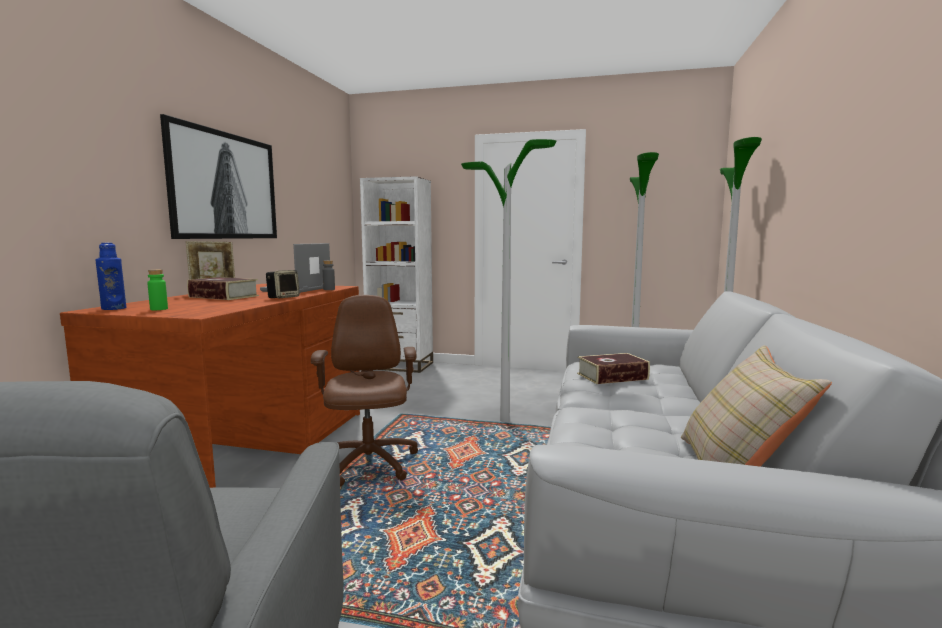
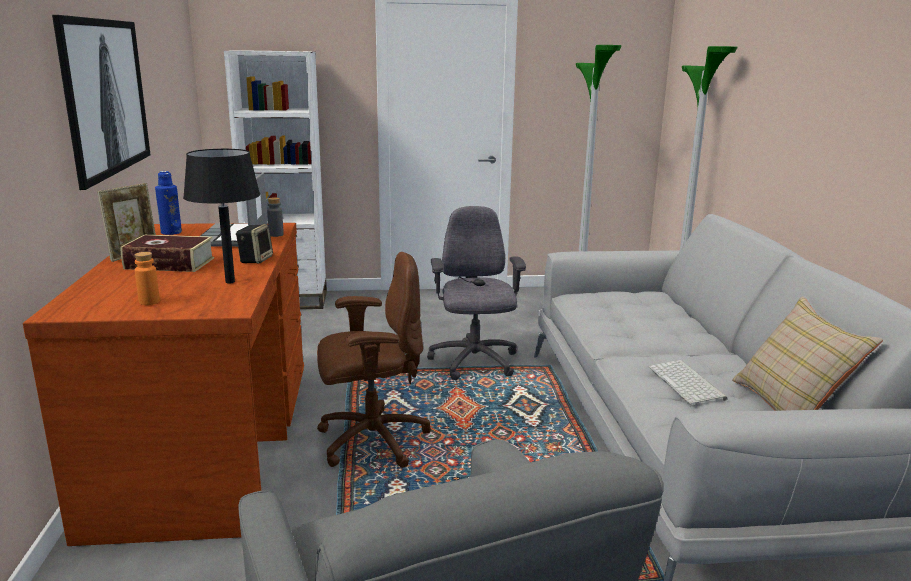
camera: 20 degrees left, 10 degrees up
blue bottle [95,243,126,310] -> blue bottle moved to [155,171,182,235]
green bottle [147,269,168,310] -> orange bottle [135,252,160,305]
brown office chair [311,295,418,487] -> brown office chair turned 105 degrees clockwise [317,252,431,468]
floor lamp [461,139,556,422] -> grey office chair [427,206,526,380]
book [577,353,650,384] -> none
none -> black table lamp [183,149,260,283]
none -> keyboard [649,360,727,404]

